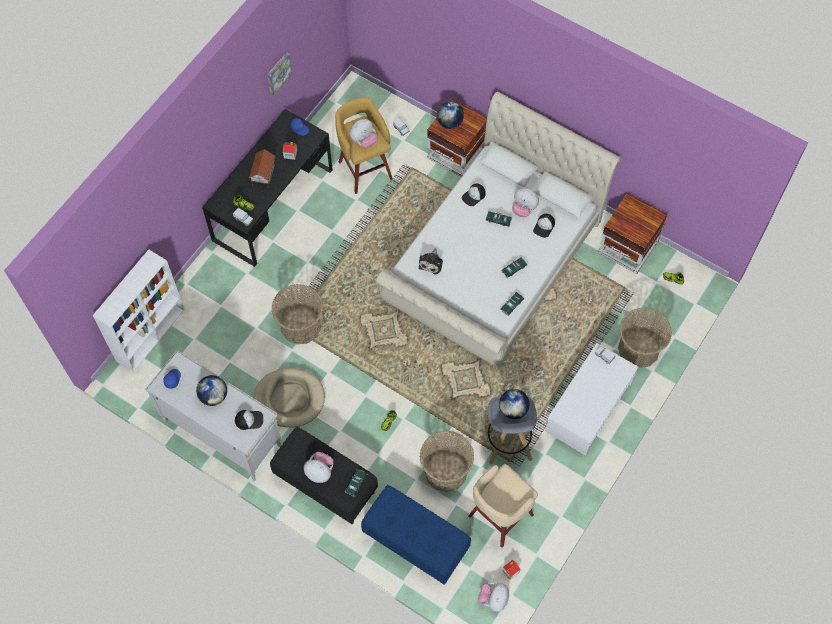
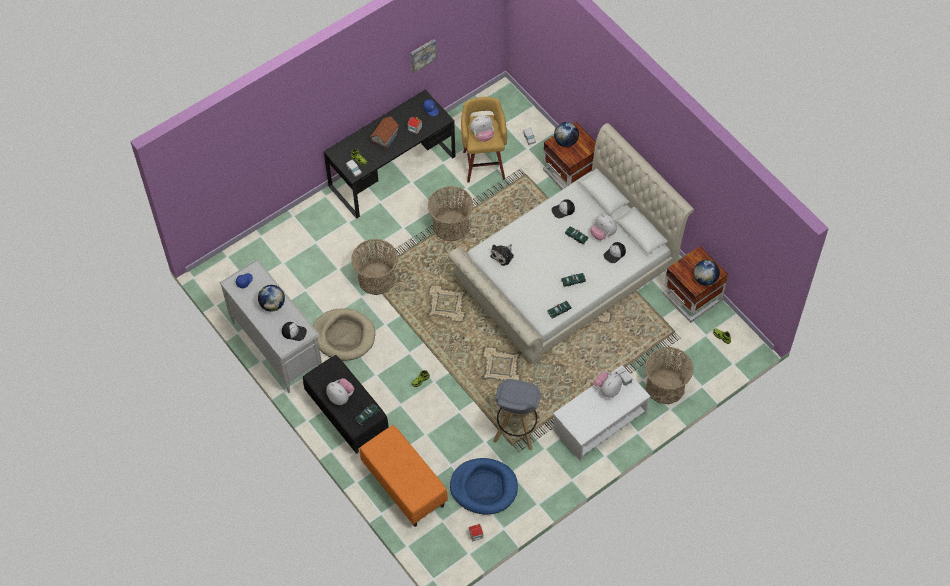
camera: 20 degrees right, 5 degrees down
white bookcase [93,250,185,372] -> none
blue bench [361,485,471,585] -> orange bench [360,425,448,527]
basket [420,431,474,492] -> basket moved to [428,186,473,241]
beige stool [469,464,538,547] -> blue dog bed [450,458,518,515]
plush toy [478,582,509,612] -> plush toy moved to [594,371,622,398]
globe [499,389,530,419] -> globe moved to [693,260,720,286]

